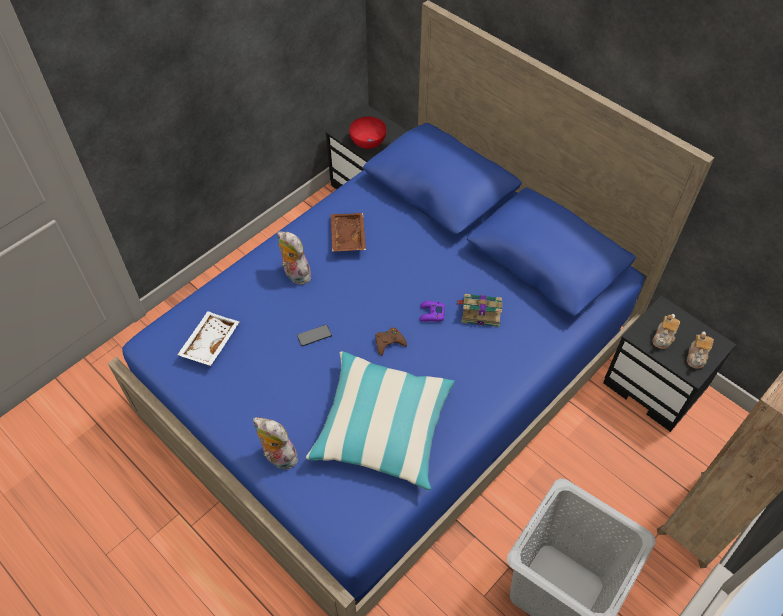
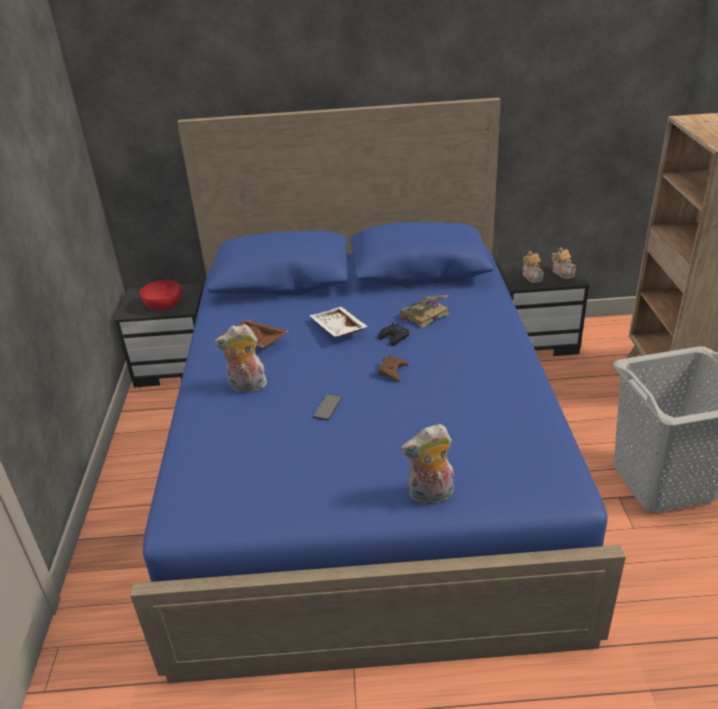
camera: 45 degrees left, 20 degrees down
white tray [177,311,239,366] -> white tray moved to [309,307,368,337]
pillow [306,351,455,490] -> none
purple game controller [419,301,445,322] -> black game controller [378,322,409,346]

